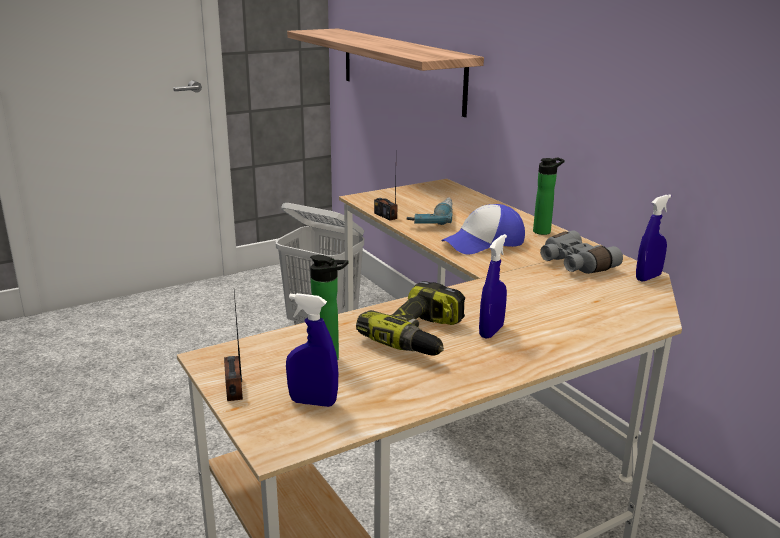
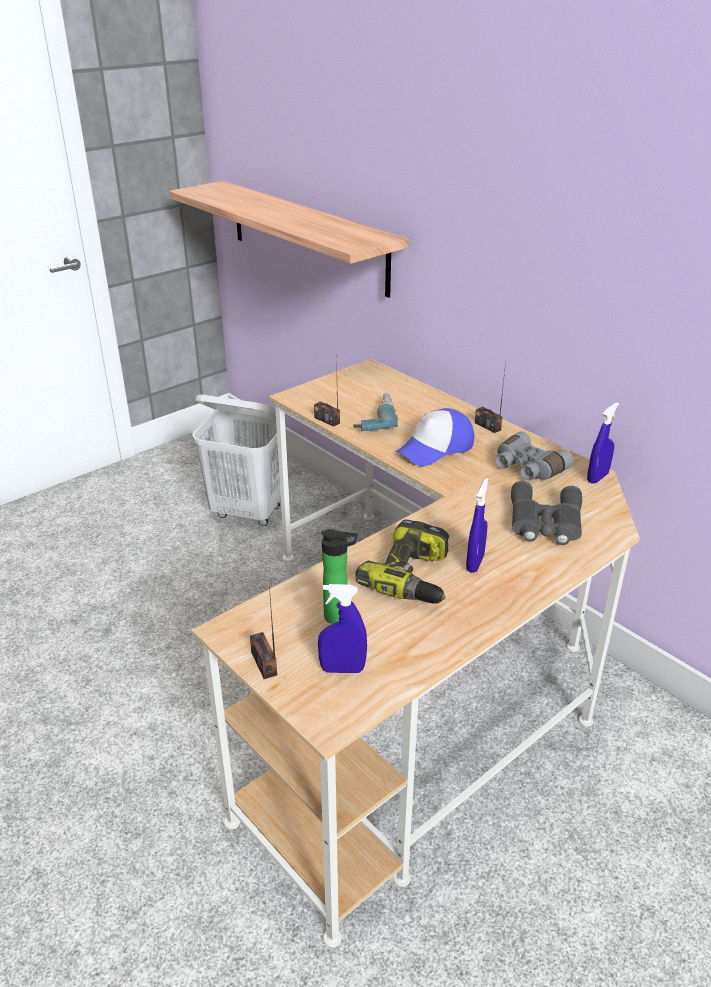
camera: 10 degrees left, 10 degrees up
bottle [533,157,565,235] -> radio [475,362,506,433]
none -> grey binoculars [511,481,582,545]

